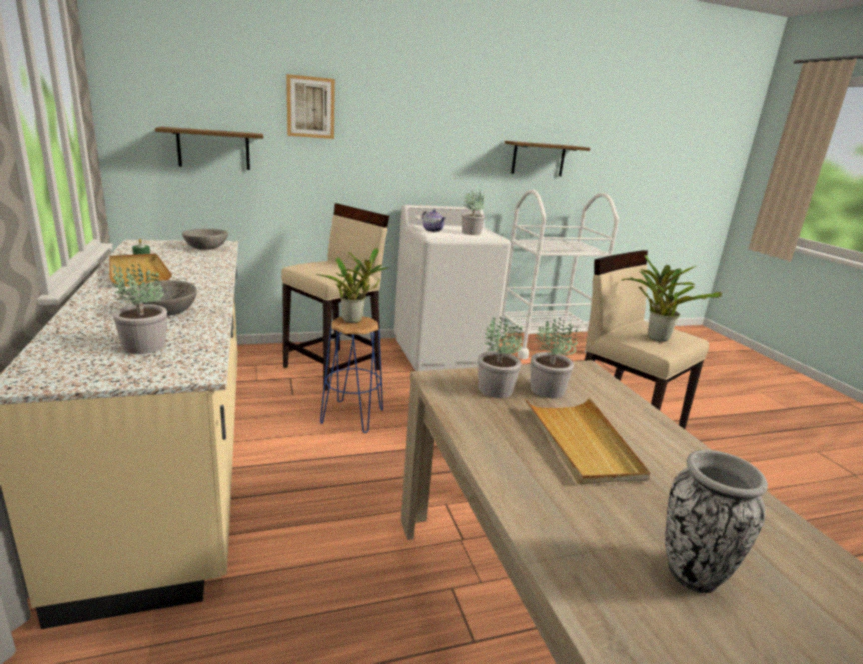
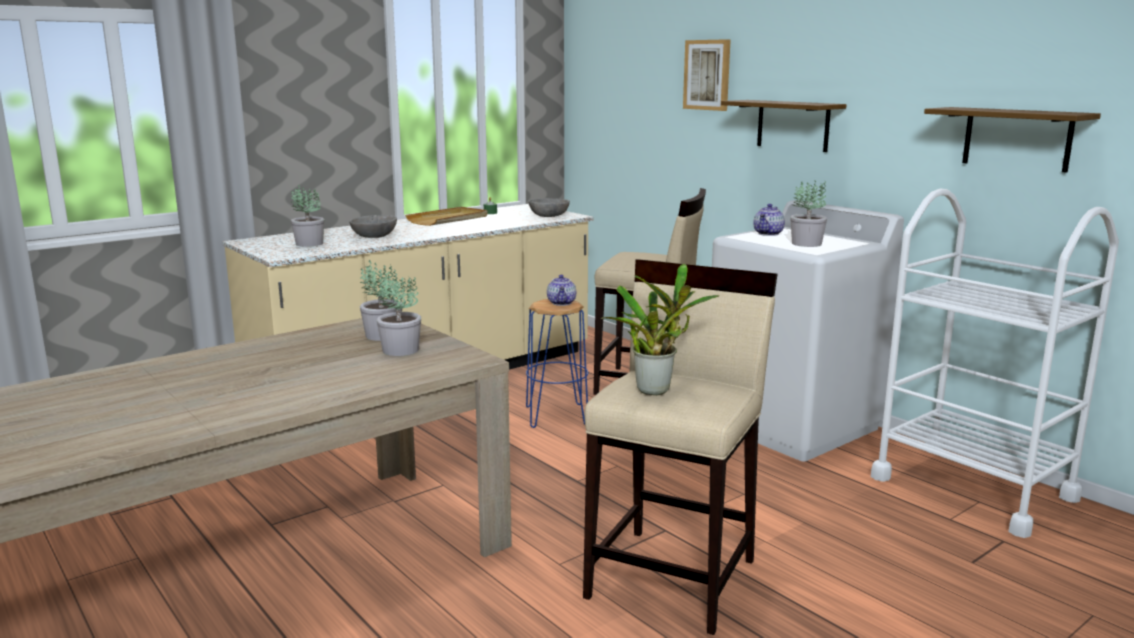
camera: 70 degrees right, 5 degrees down
shelf [155,127,263,170] -> shelf moved to [721,100,846,152]
potted plant [317,248,389,323] -> teapot [547,275,576,306]
beige tray [525,398,650,484] -> none
vase [665,450,768,593] -> none

